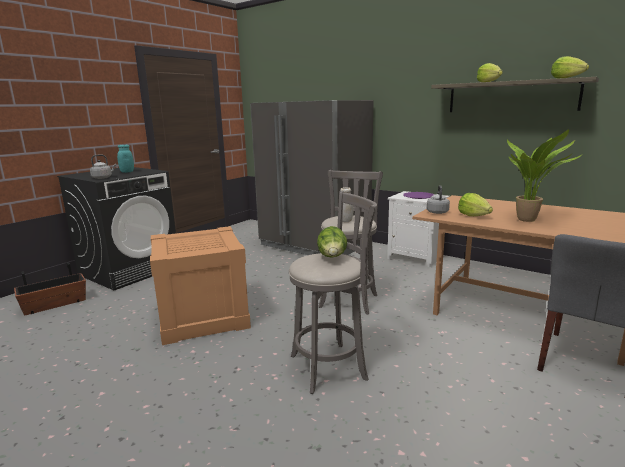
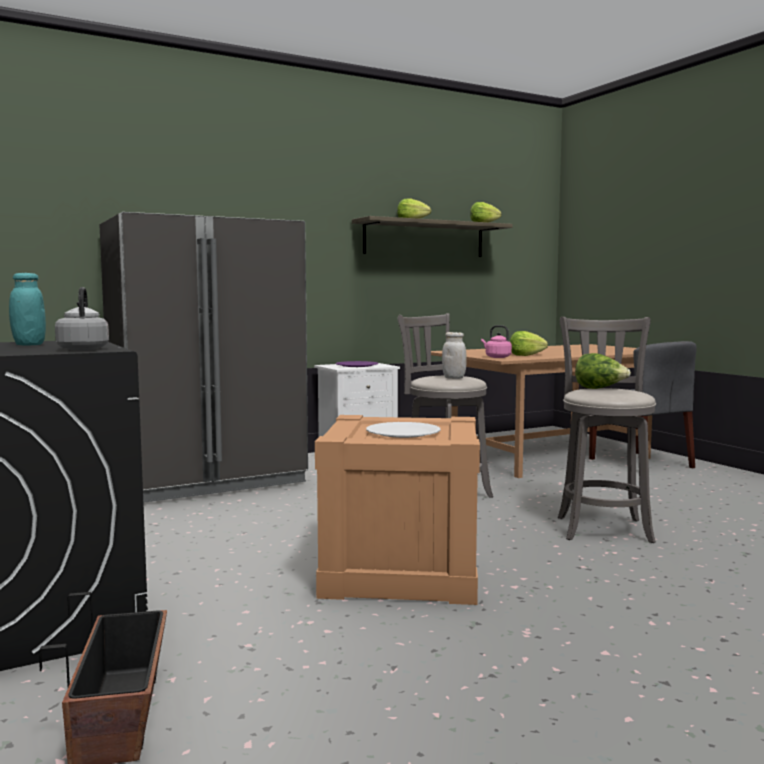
camera: 65 degrees left, 10 degrees down
grey kettle [426,185,450,214] -> pink kettle [481,325,512,358]
potted plant [507,129,582,222] -> none
none -> white plate [366,422,441,438]

